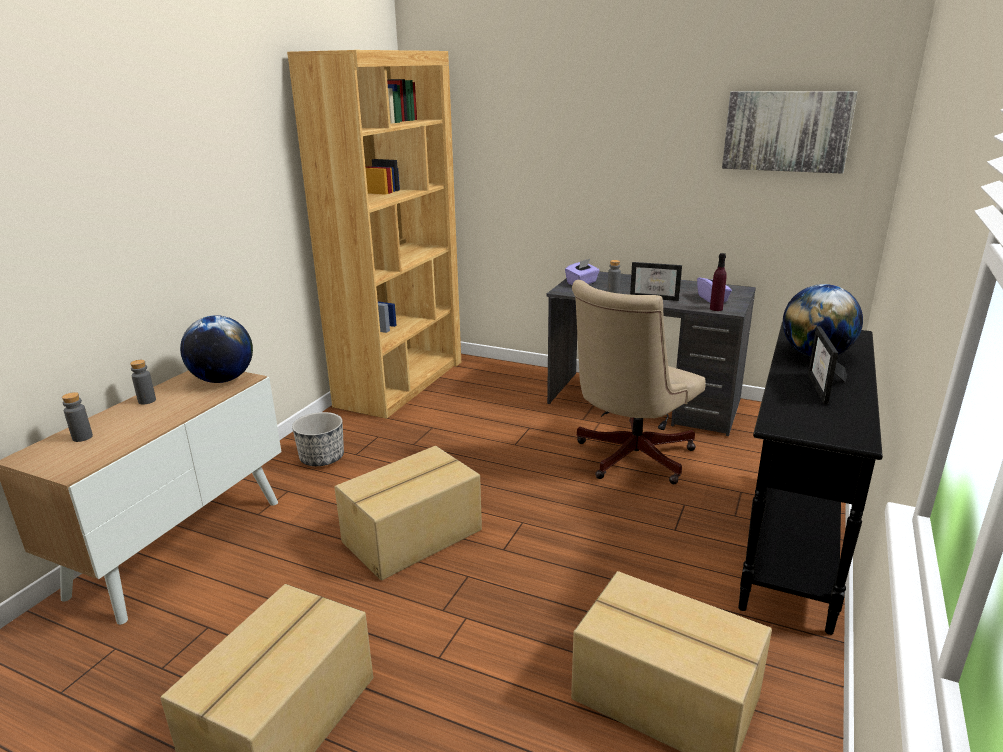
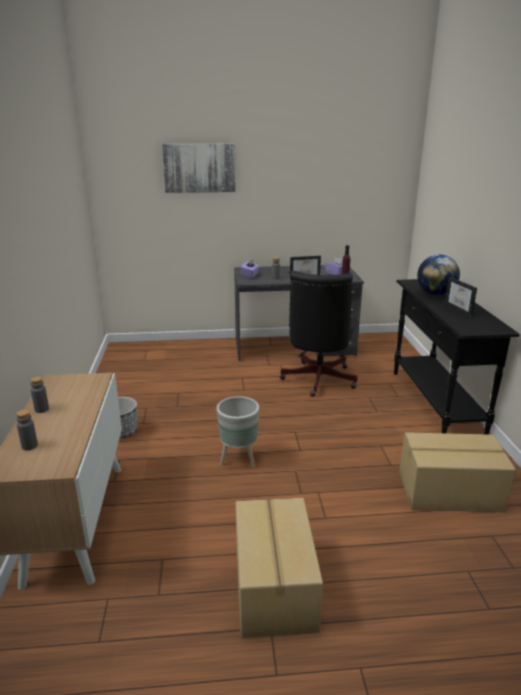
camera: 30 degrees left, 0 degrees up
globe [180,315,253,383] -> none
brown bookcase [287,50,461,419] -> none
cardboard box [334,446,482,580] -> grey planter [217,396,259,468]
beige office chair [572,280,706,484] -> black office chair [280,271,358,396]
picture [722,91,858,174] -> picture moved to [162,144,236,193]

